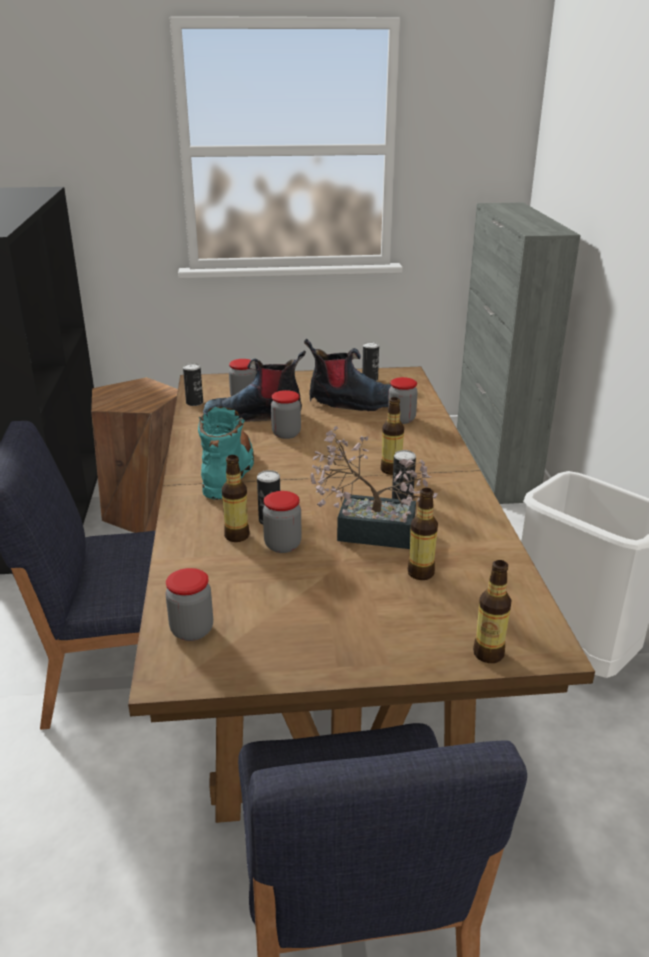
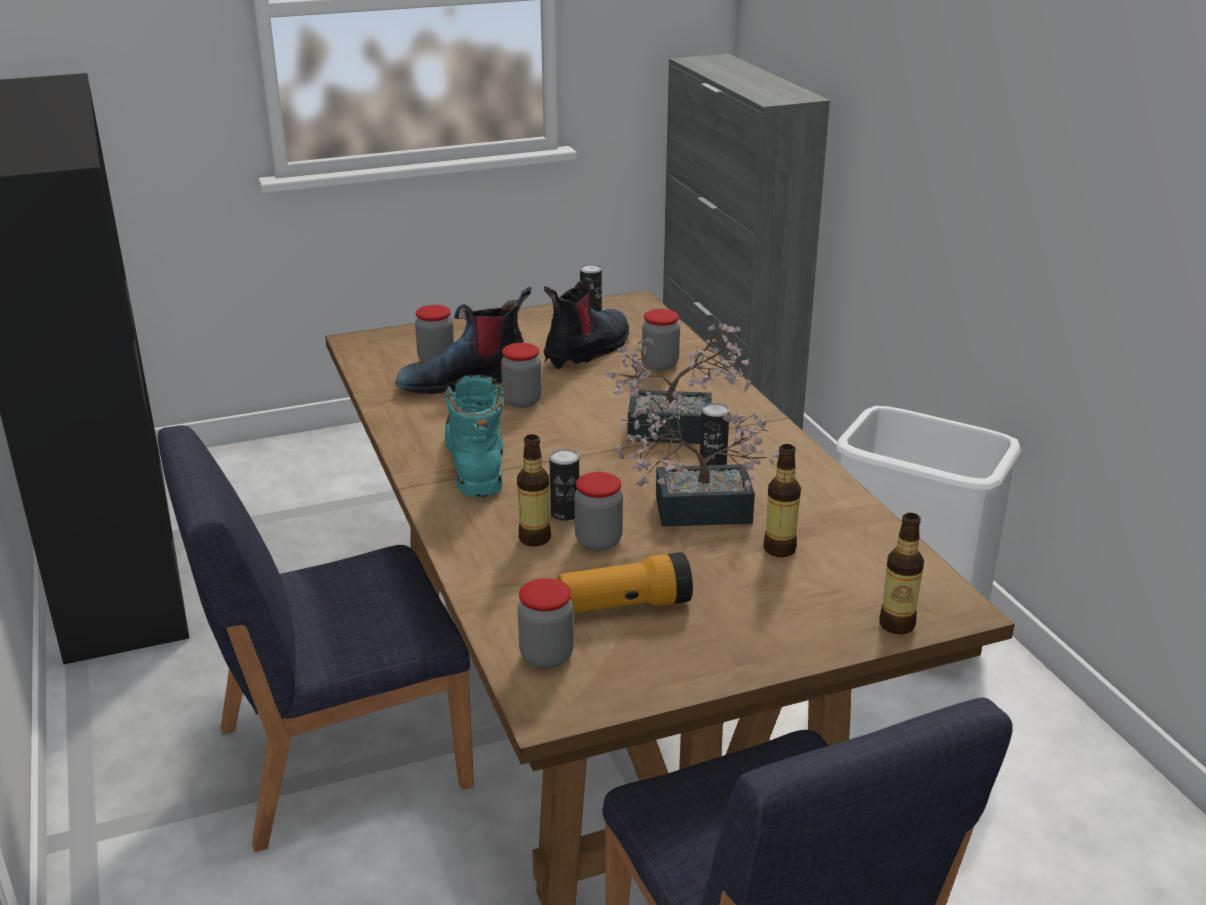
camera: 15 degrees left, 0 degrees up
brown stool [91,377,178,533] -> none
can [183,363,203,406] -> none
boot [304,339,391,411] -> boot turned 45 degrees counterclockwise [544,277,629,369]
bottle [381,397,404,475] -> potted plant [605,323,751,444]
none -> flashlight [558,552,693,613]

